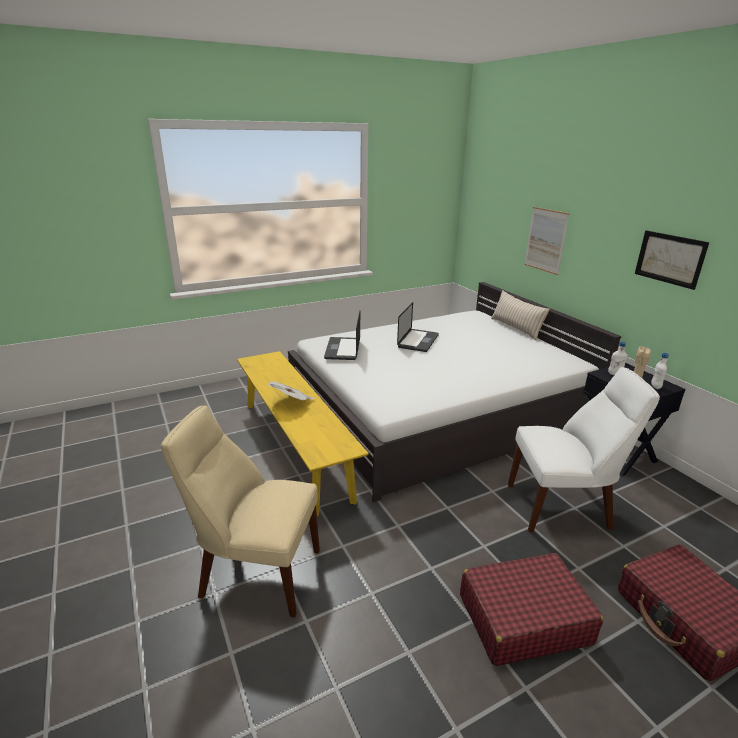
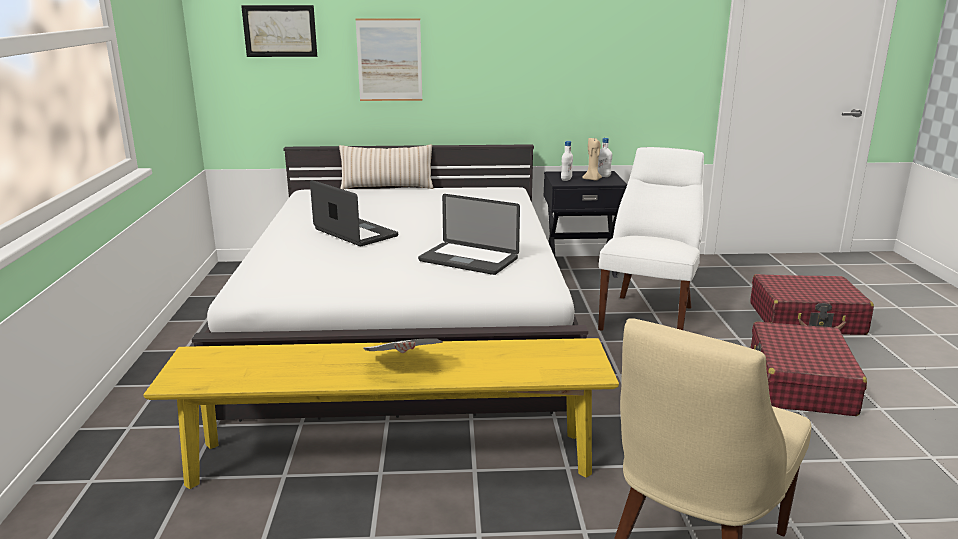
camera: 65 degrees left, 5 degrees down
laptop [324,311,360,360] -> laptop moved to [418,194,520,275]
picture [635,230,709,290] -> picture moved to [241,5,317,57]

